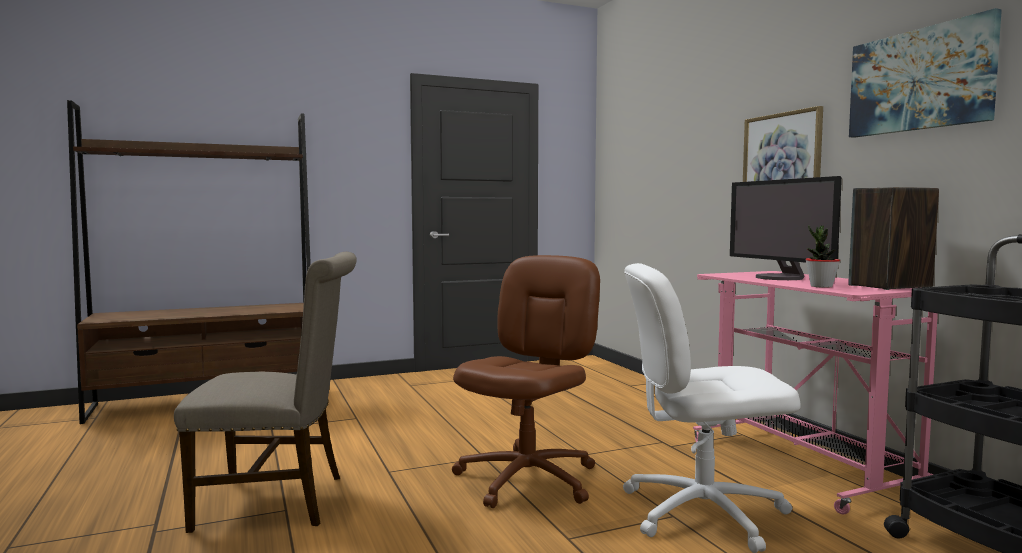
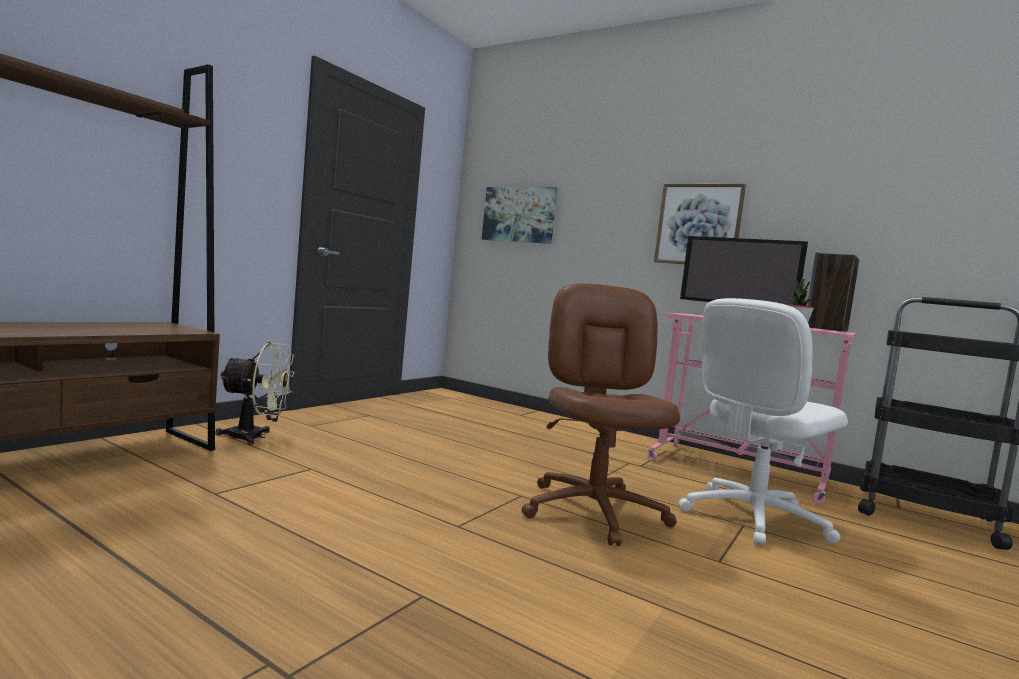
camera: 35 degrees left, 0 degrees up
beige chair [174,252,357,533] -> none
picture [849,8,1002,138] -> picture moved to [482,187,558,244]
none -> beige fan [215,342,295,445]

